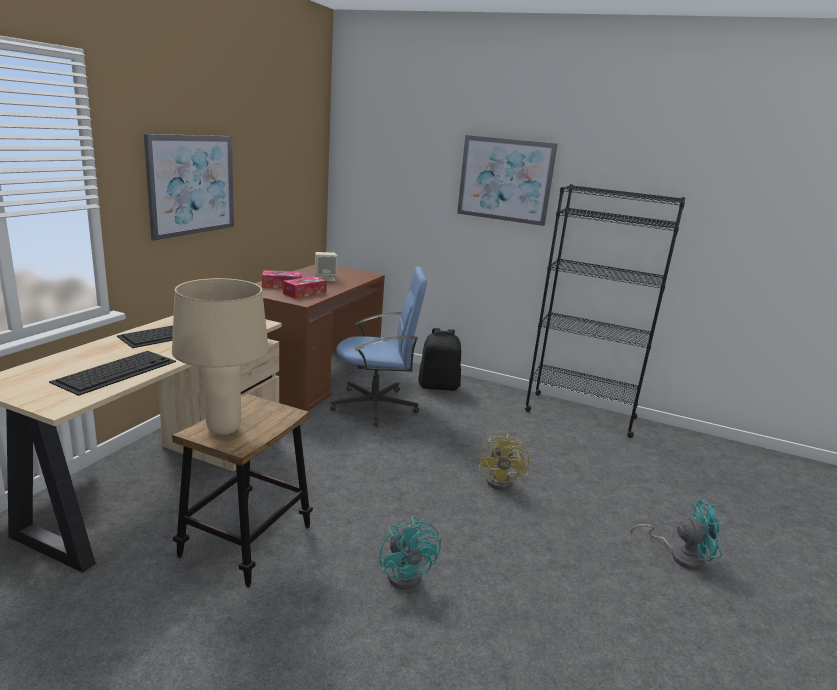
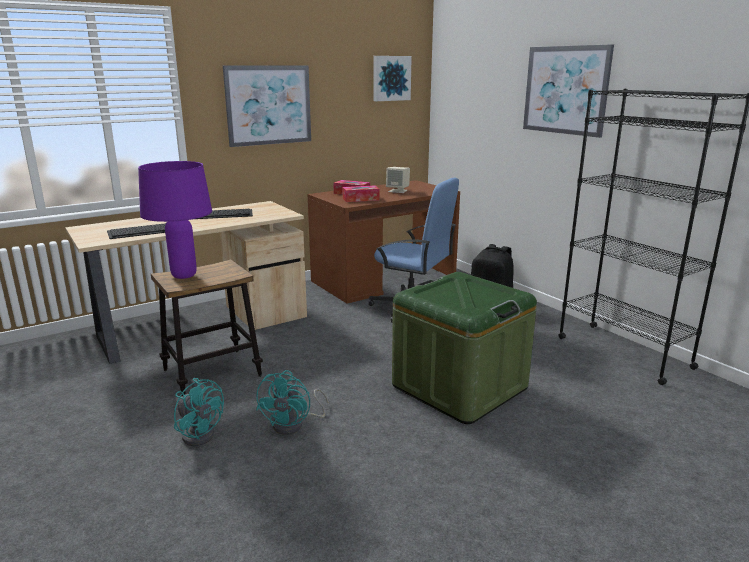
camera: 35 degrees right, 0 degrees up
beige table lamp [172,278,269,435] -> purple table lamp [138,161,212,279]
yellow fan [479,434,529,490] -> green storage box [392,272,537,424]
turquoise fan [631,500,723,570] -> turquoise fan moved to [174,378,224,446]
none -> picture [374,56,412,101]

